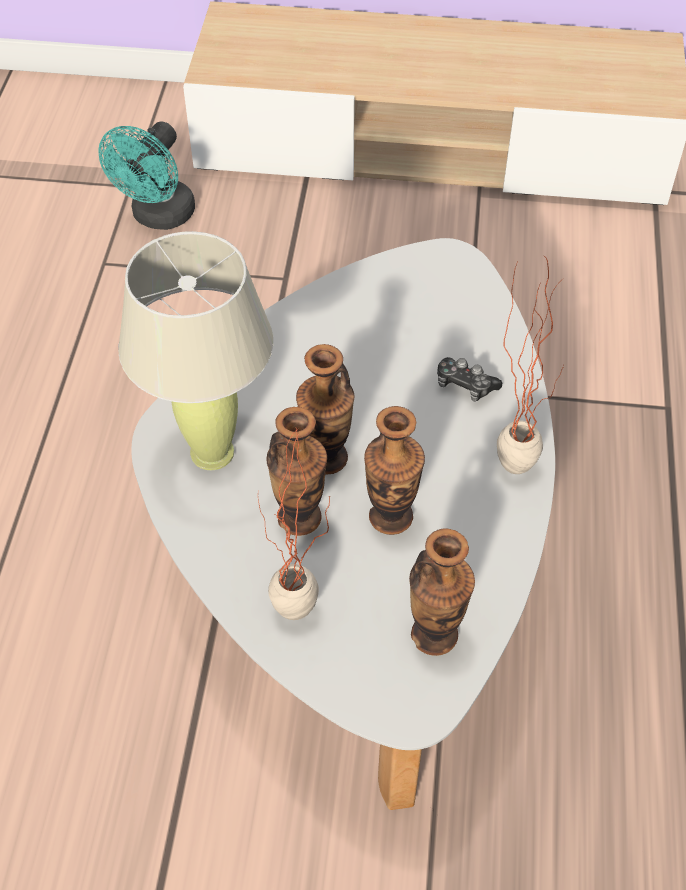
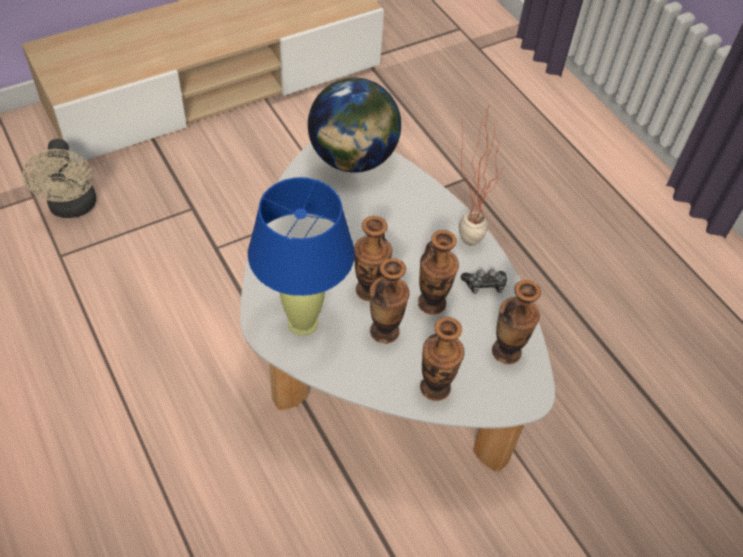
camera: 40 degrees left, 0 degrees up
turquoise fan [98,122,195,230] -> beige fan [23,139,96,218]
beige table lamp [118,231,274,470] -> blue table lamp [248,177,355,336]
potted plant [258,428,330,620] -> vase [420,317,465,401]
game controller [437,357,502,402] -> game controller moved to [461,269,507,294]
none -> globe [308,77,401,173]

